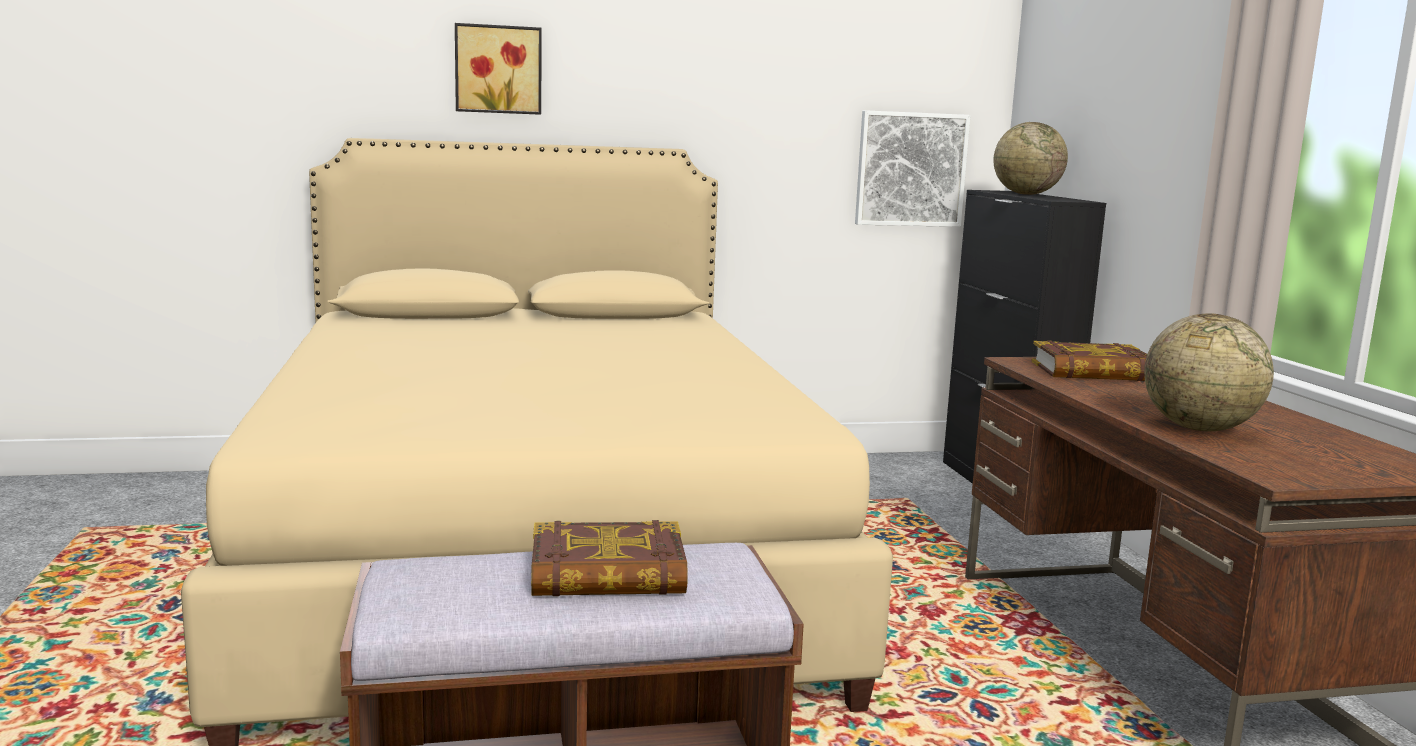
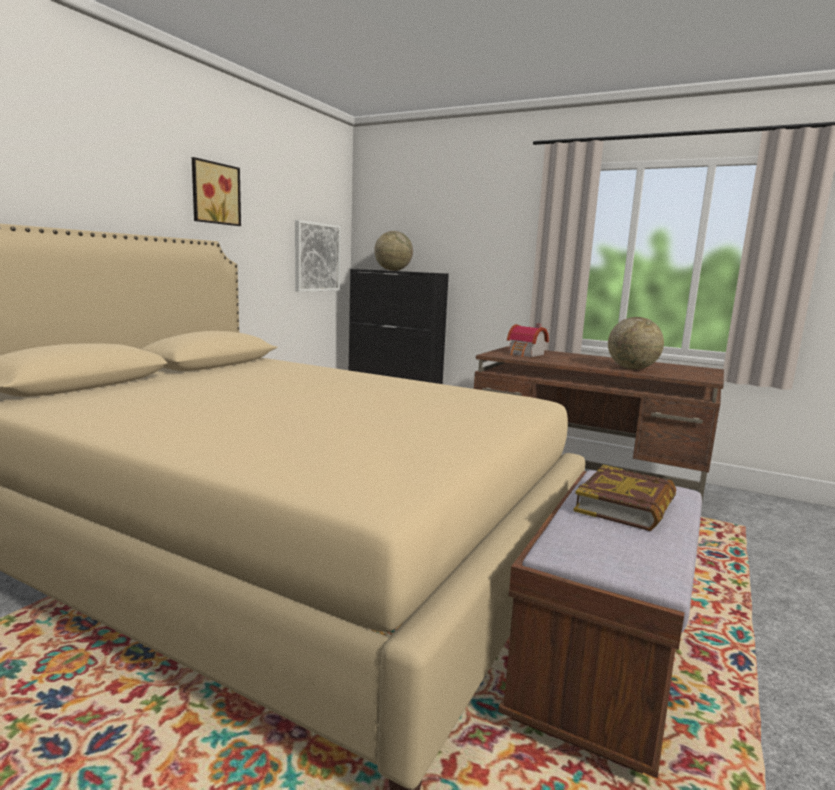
camera: 50 degrees left, 0 degrees up
picture [455,23,542,115] -> picture moved to [192,157,241,226]
book [1031,341,1147,381] -> toy house [507,324,549,357]

